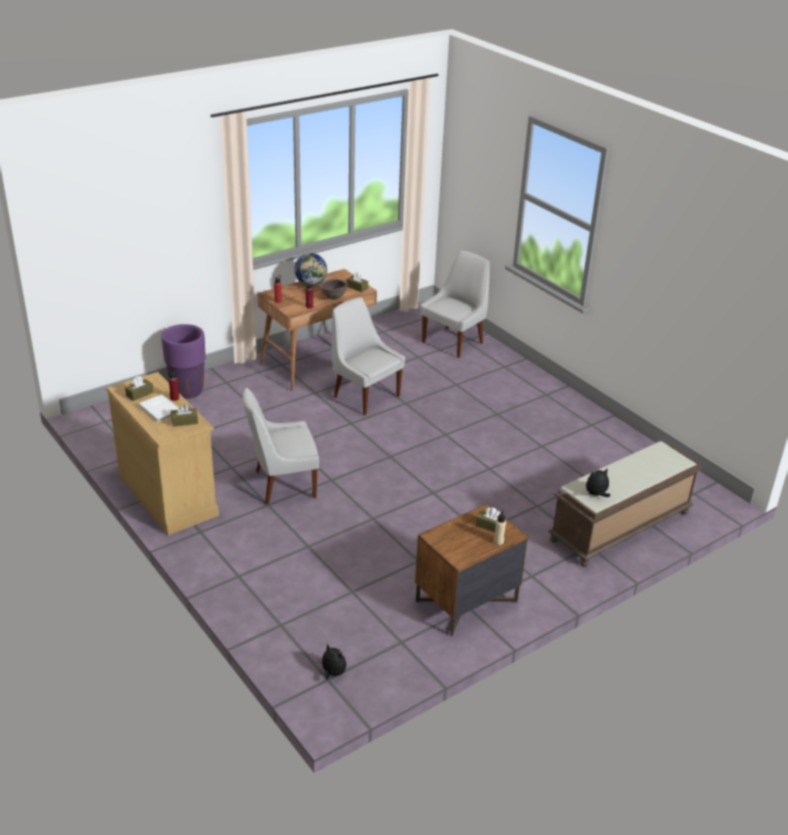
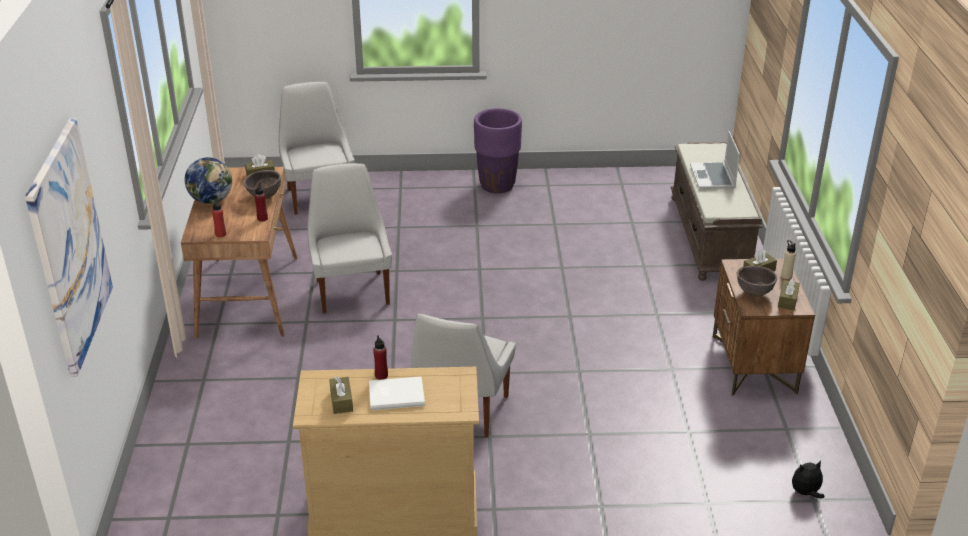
camera: 55 degrees left, 0 degrees up
purple planter [161,324,206,399] -> purple planter moved to [474,108,522,193]
brown tissue box [171,404,198,427] -> brown tissue box moved to [778,278,800,310]
white chair [332,297,405,415] -> white chair turned 90 degrees clockwise [307,163,392,313]
plush toy [586,468,610,497] -> none
none -> picture [25,118,113,377]
none -> laptop [690,131,740,189]
none -> brown bowl [737,266,777,297]

